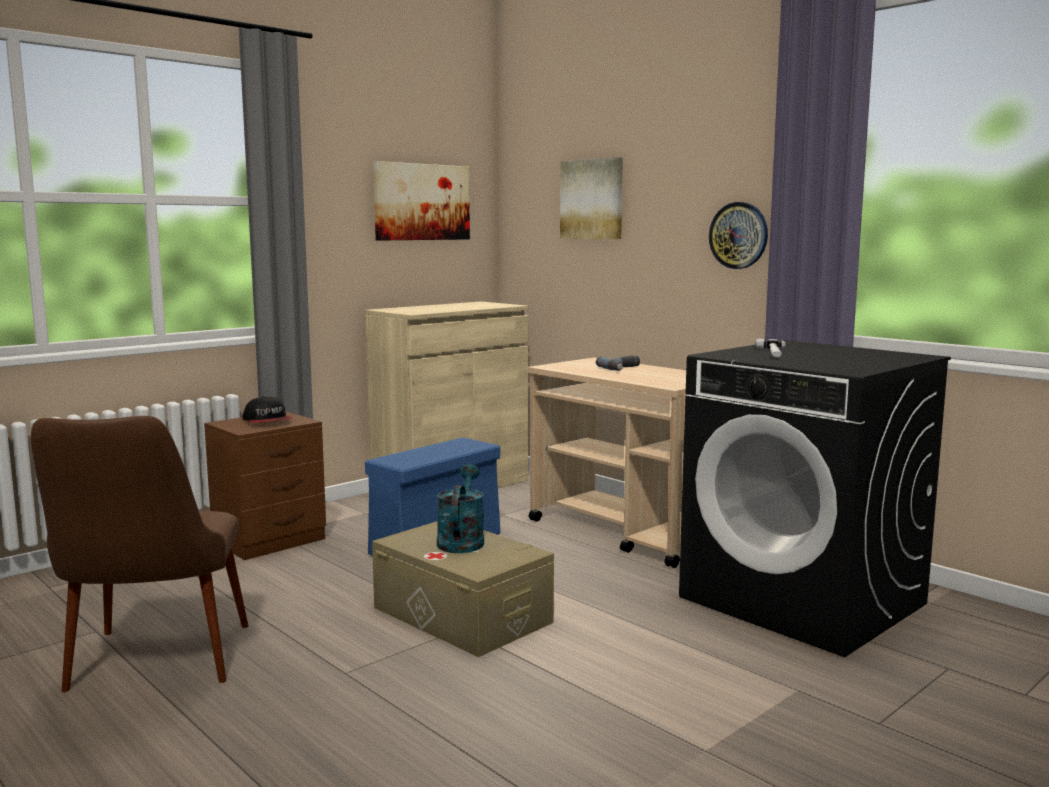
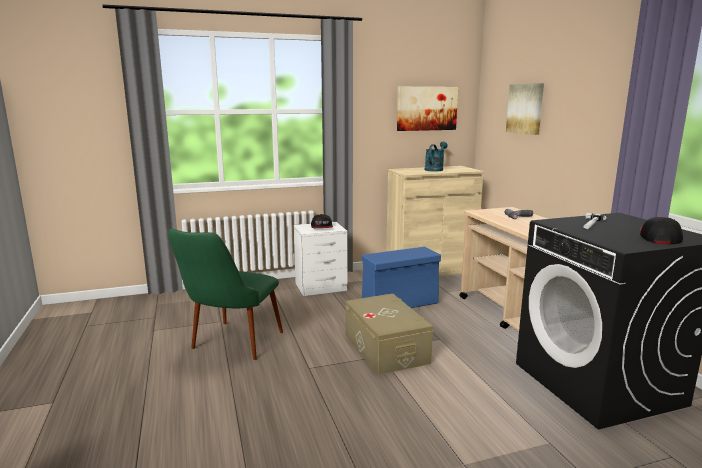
camera: 25 degrees right, 5 degrees up
brown chair [31,416,248,692] -> green chair [168,229,283,360]
brown nightstand [204,411,326,560] -> white nightstand [294,222,348,296]
turquoise watering can [437,464,484,553] -> turquoise watering can moved to [425,142,448,171]
wall clock [709,202,768,269] -> none
none -> cap [640,217,683,244]

